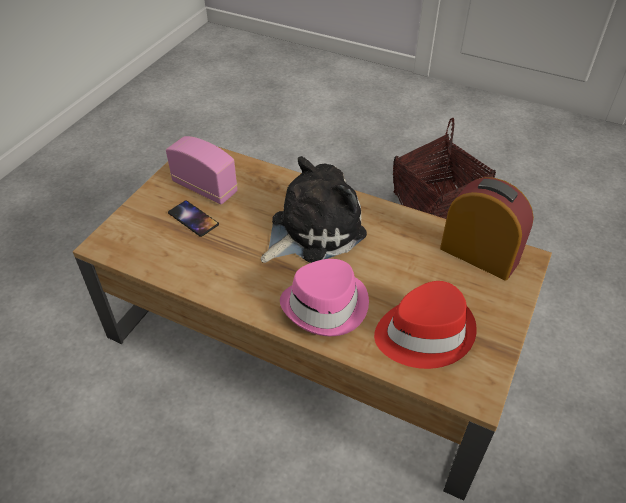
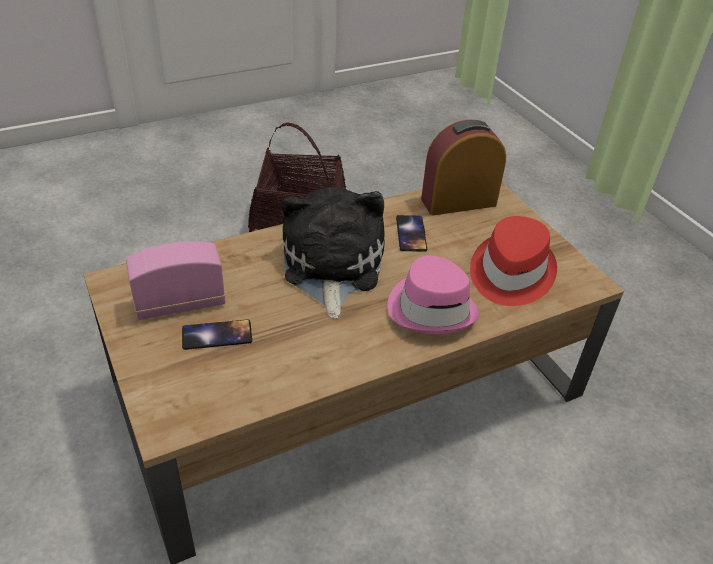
camera: 55 degrees left, 5 degrees down
none -> phone [396,215,427,252]

